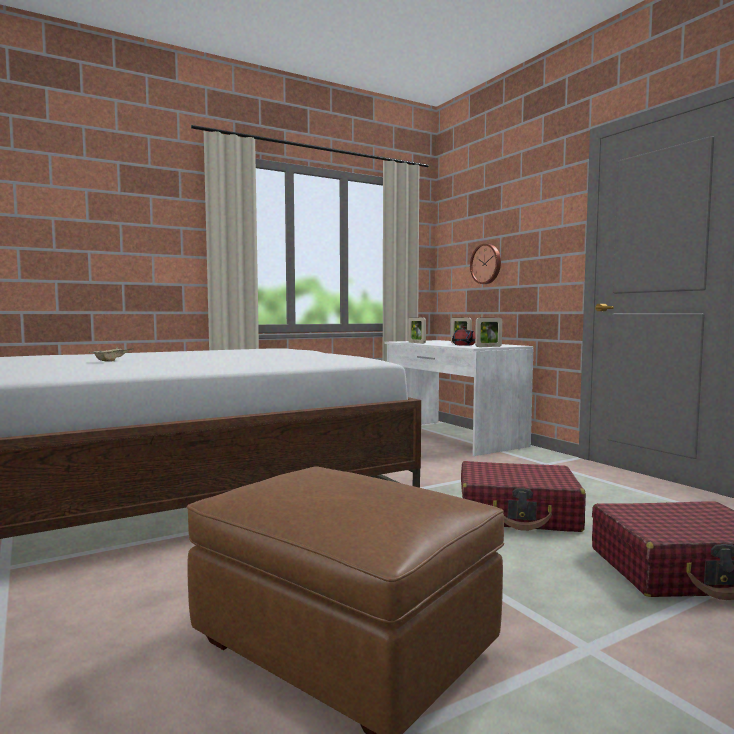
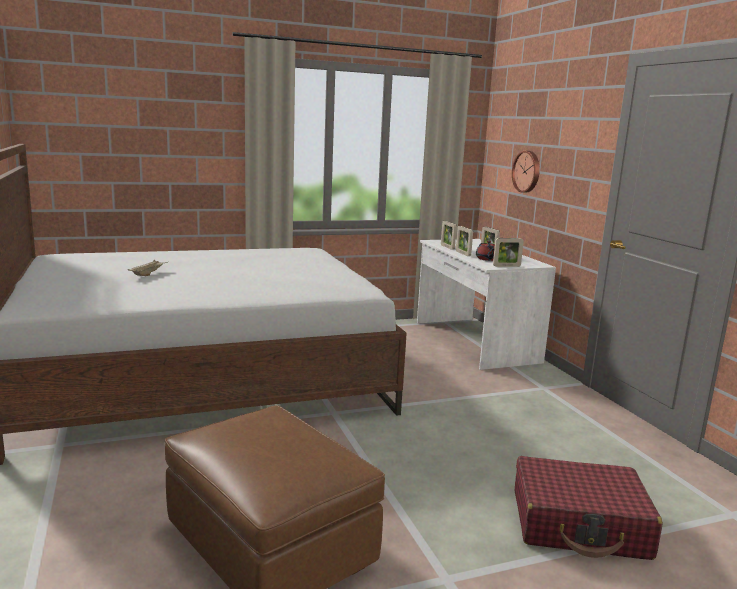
camera: 10 degrees right, 10 degrees up
red suitcase [461,461,586,532] -> none
none -> picture frame [456,226,473,256]

